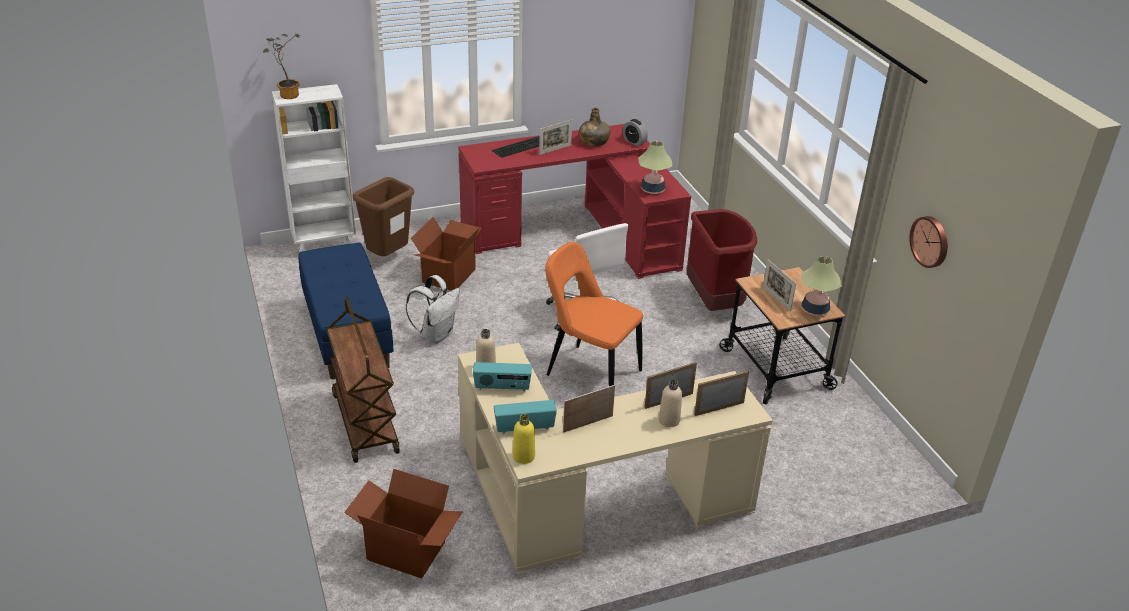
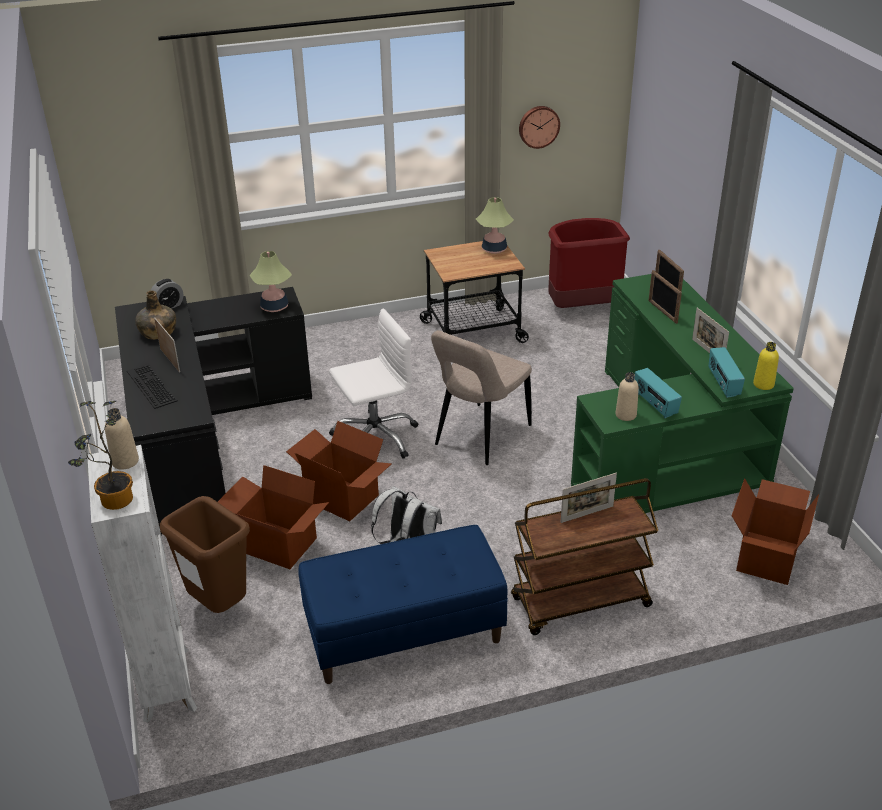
camera: 85 degrees left, 0 degrees up
red desk [458,124,691,279] -> black desk [115,287,312,536]
beige desk [458,343,773,574] -> green desk [571,274,794,513]
radio [473,362,532,391] -> radio turned 150 degrees clockwise [635,368,682,418]
orange chair [545,242,643,386] -> beige chair [431,330,532,465]
beige bottle [659,379,682,427] -> beige bottle moved to [105,408,139,470]
red trash can [687,209,757,311] -> red trash can moved to [548,218,630,308]
picture frame [763,259,796,312] -> picture frame moved to [560,473,617,523]
none -> cardboard box [286,421,392,521]

